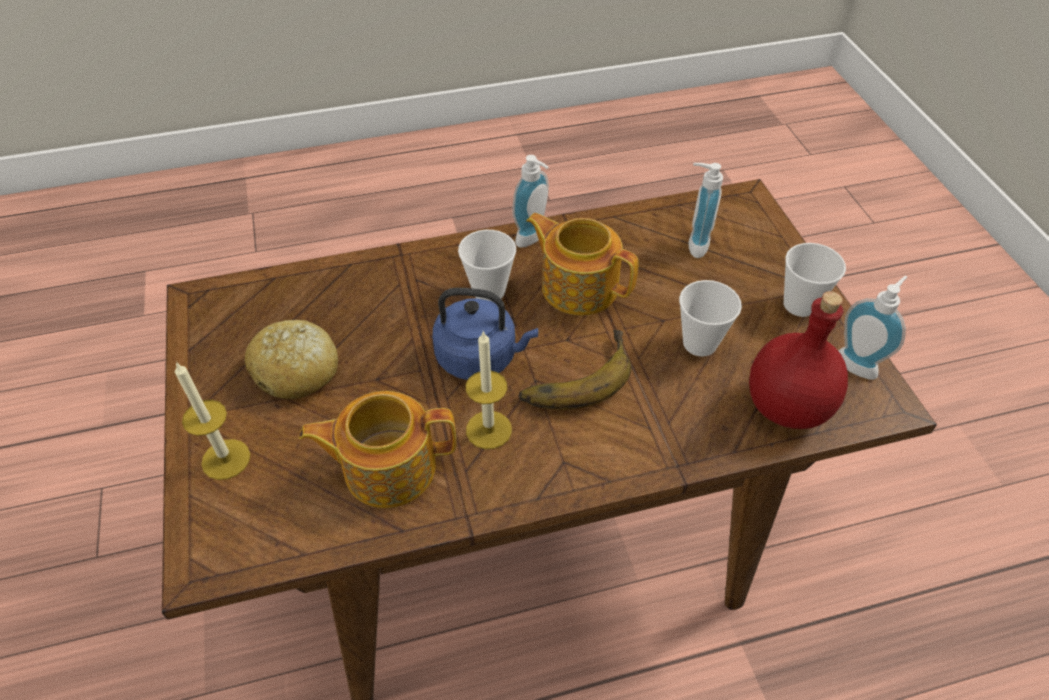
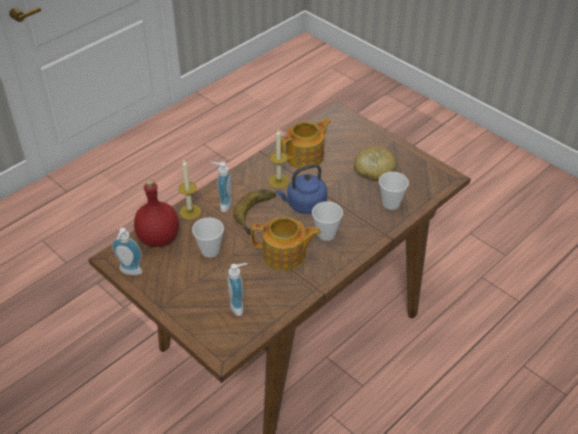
camera: 150 degrees right, 5 degrees down
candle [175,361,250,480] -> candle moved to [178,160,201,220]
soap dispenser [512,155,549,248] -> soap dispenser moved to [211,162,232,212]
cup [784,243,846,317] -> cup moved to [379,172,409,210]

